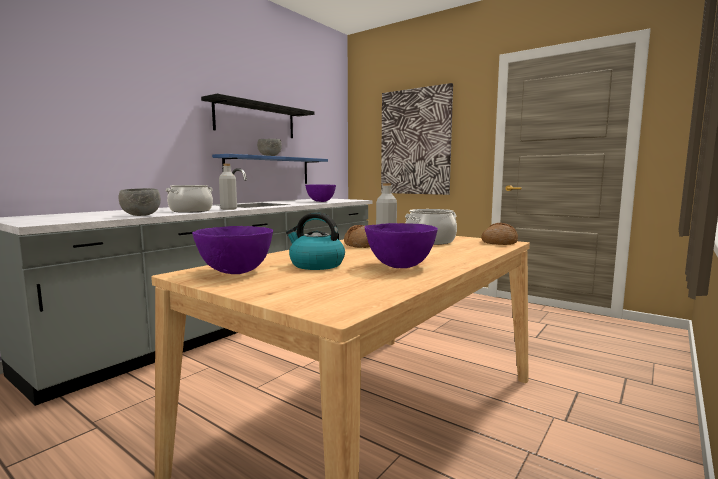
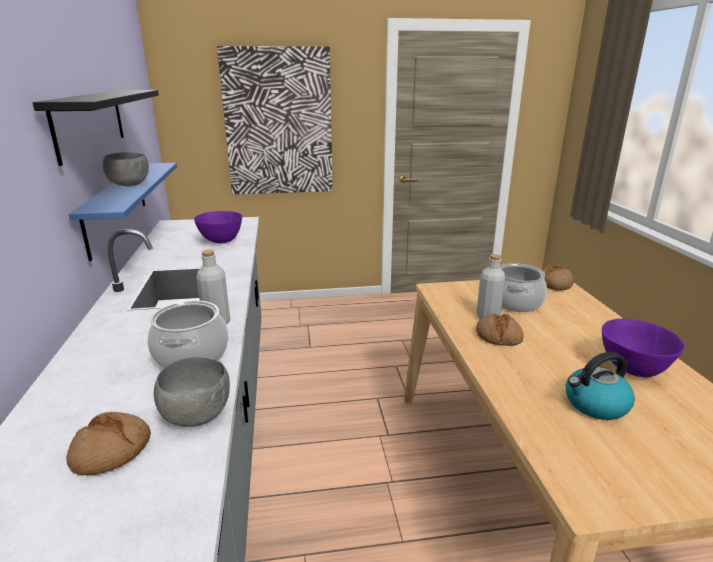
camera: 45 degrees left, 15 degrees up
purple bowl [192,226,273,274] -> none
none -> bread [66,412,151,475]

